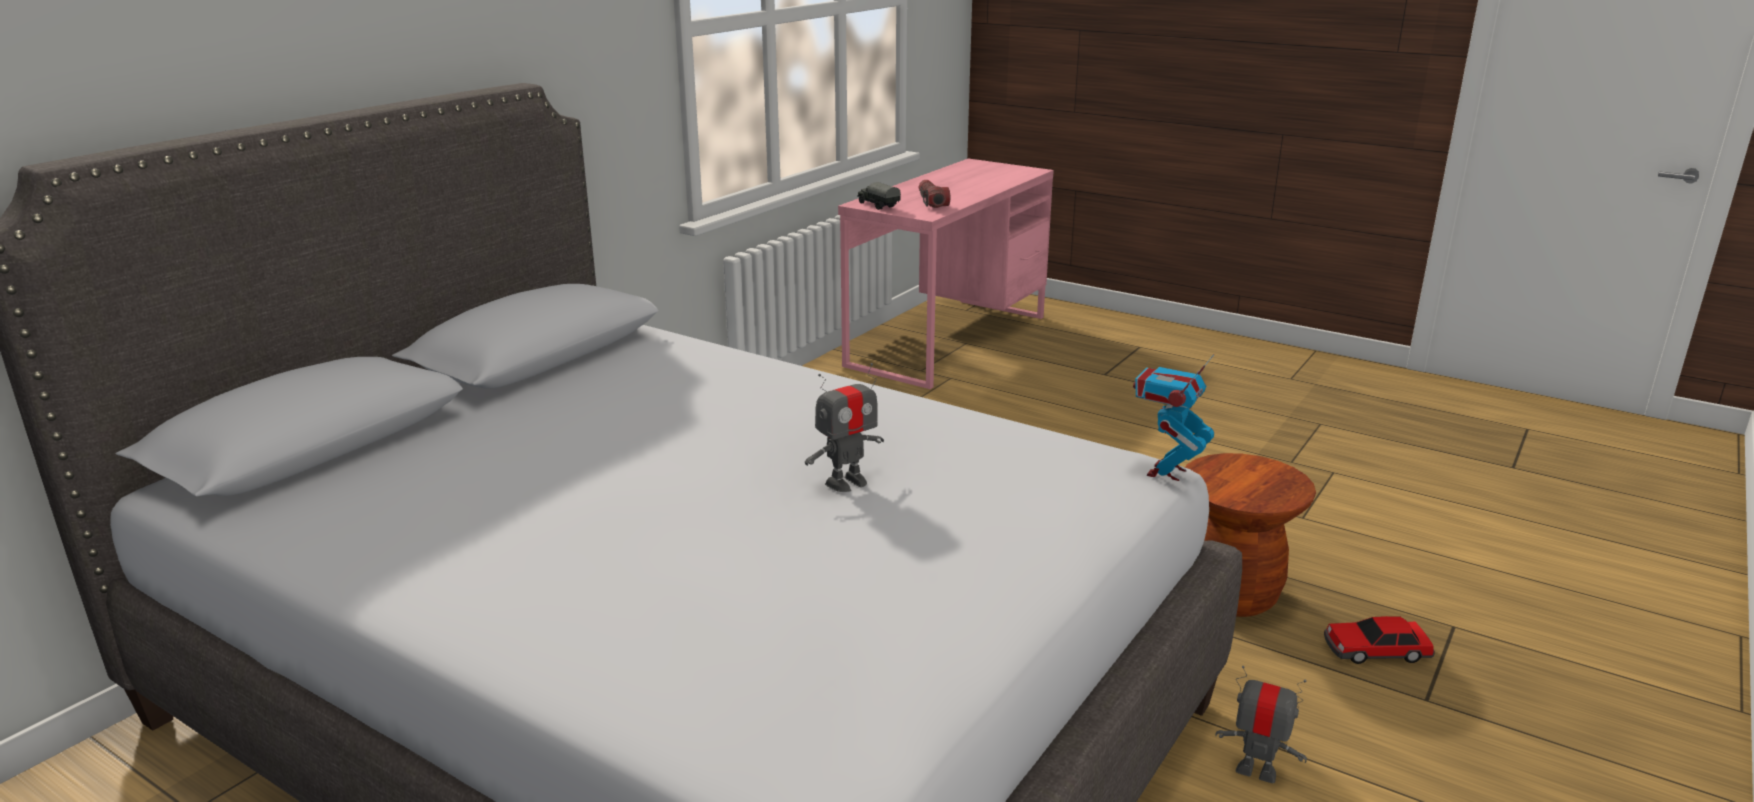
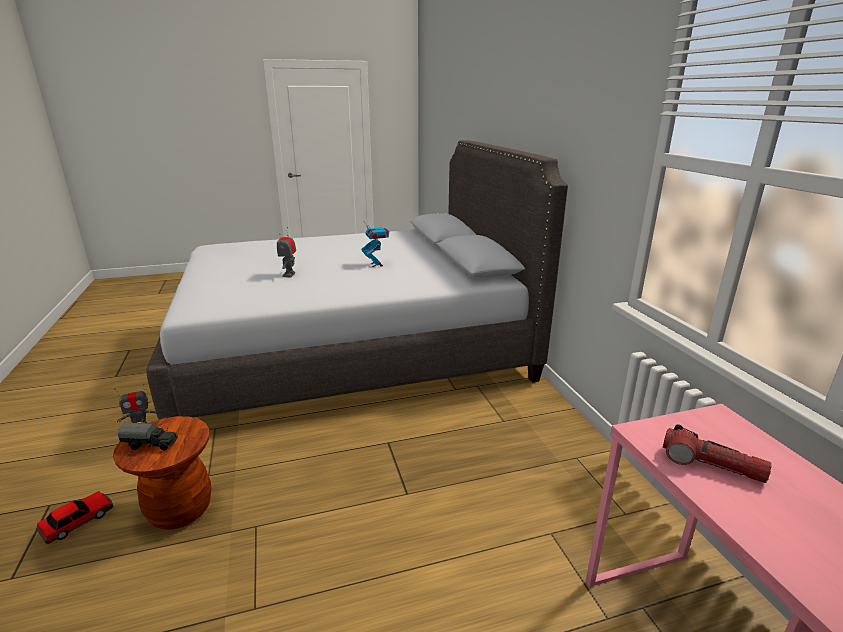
camera: 130 degrees right, 0 degrees up
toy truck [857,182,901,210] -> toy truck moved to [118,422,178,451]
toy robot [1133,354,1214,481] -> toy robot moved to [361,222,389,267]

